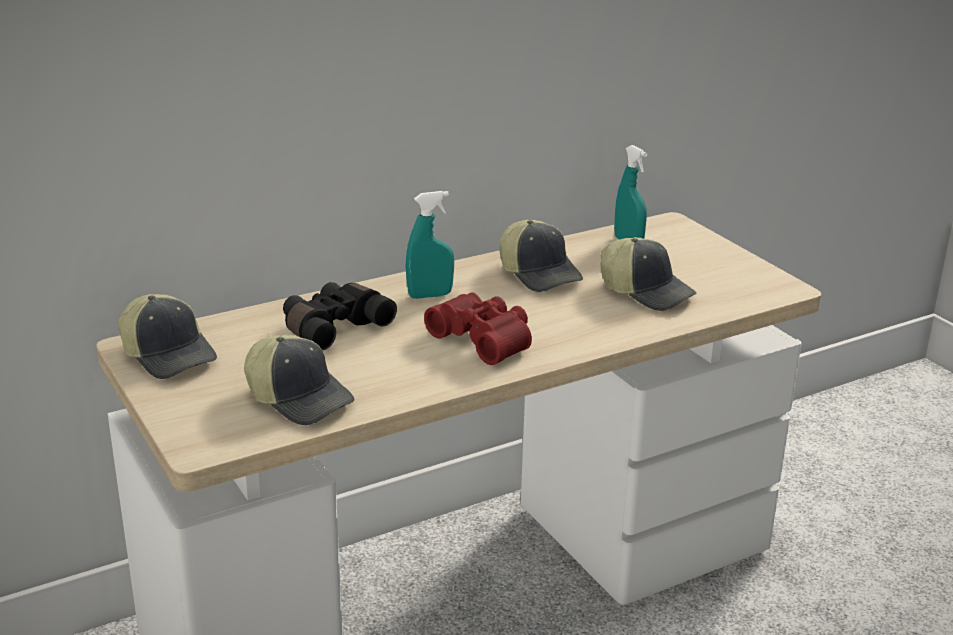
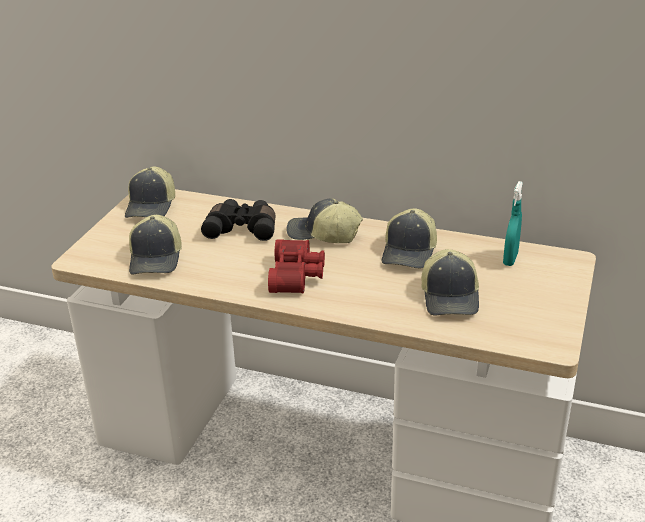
camera: 50 degrees right, 5 degrees up
turquoise spray bottle [405,191,454,299] -> cap [286,198,363,243]

